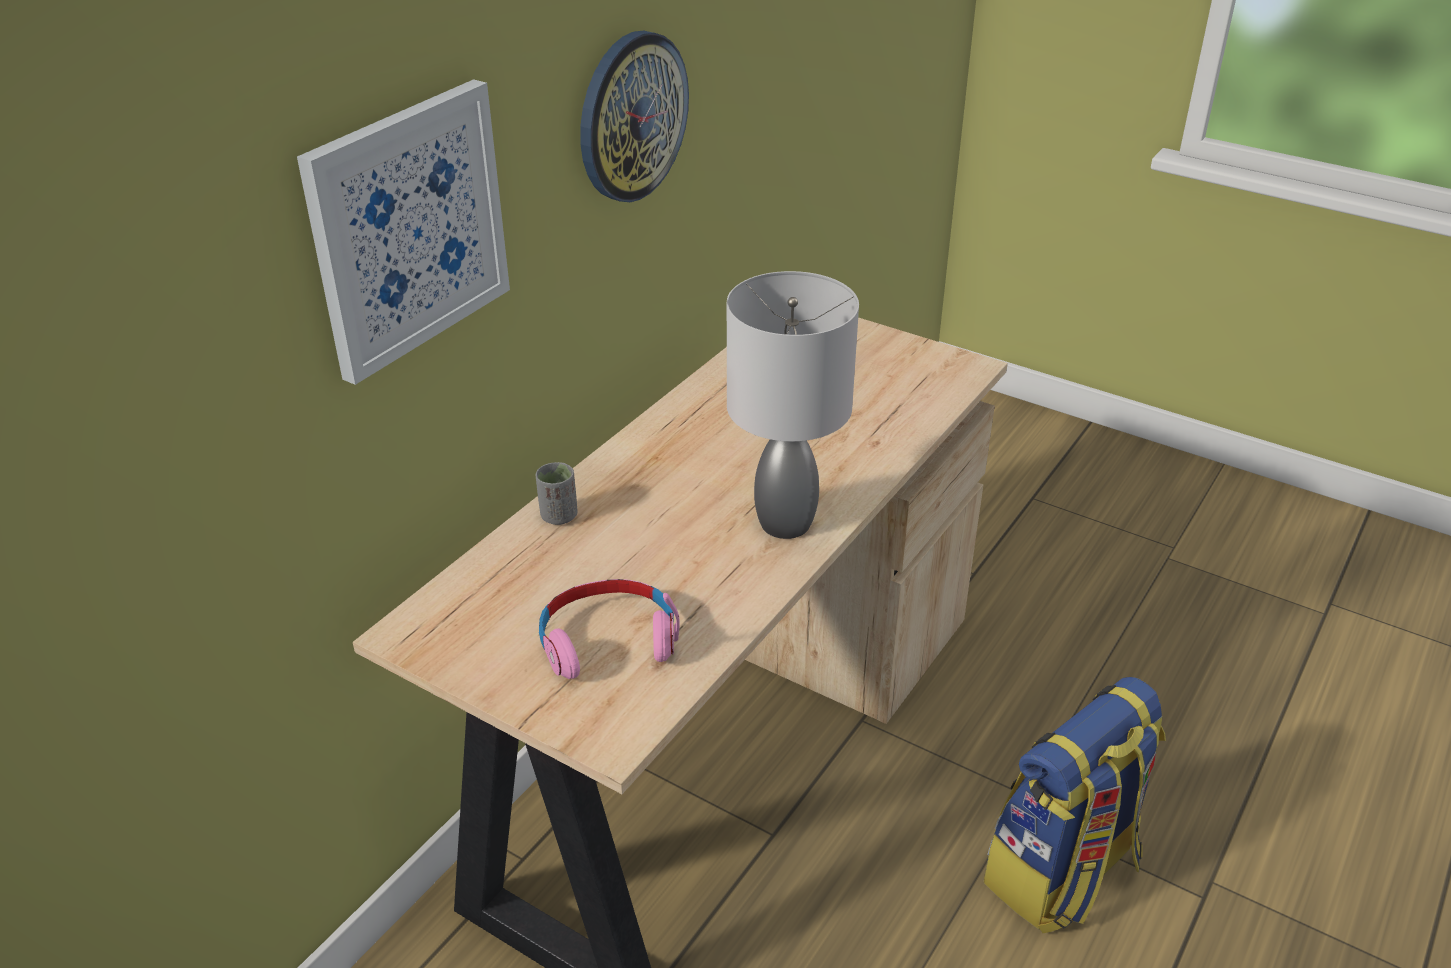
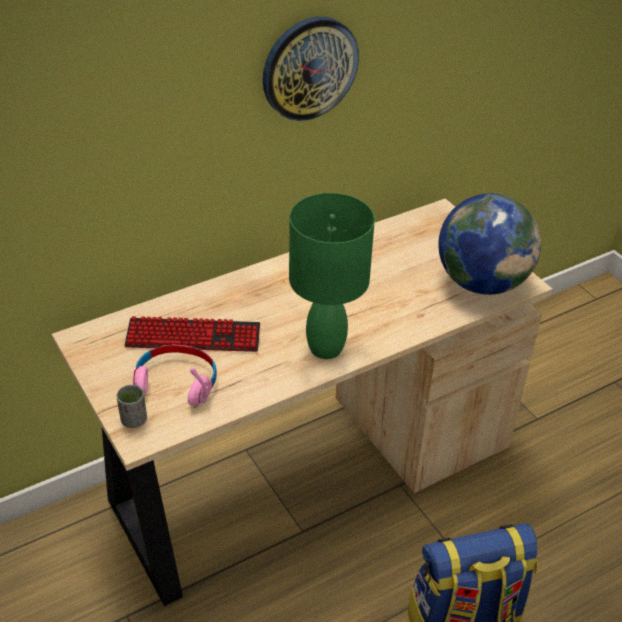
camera: 25 degrees right, 5 degrees up
picture [297,79,510,385] -> none
grey cup [536,462,578,525] -> grey cup moved to [116,385,147,428]
grey table lamp [727,271,859,539] -> green table lamp [289,193,375,359]
none -> keyboard [124,316,260,352]
none -> globe [438,194,541,295]

